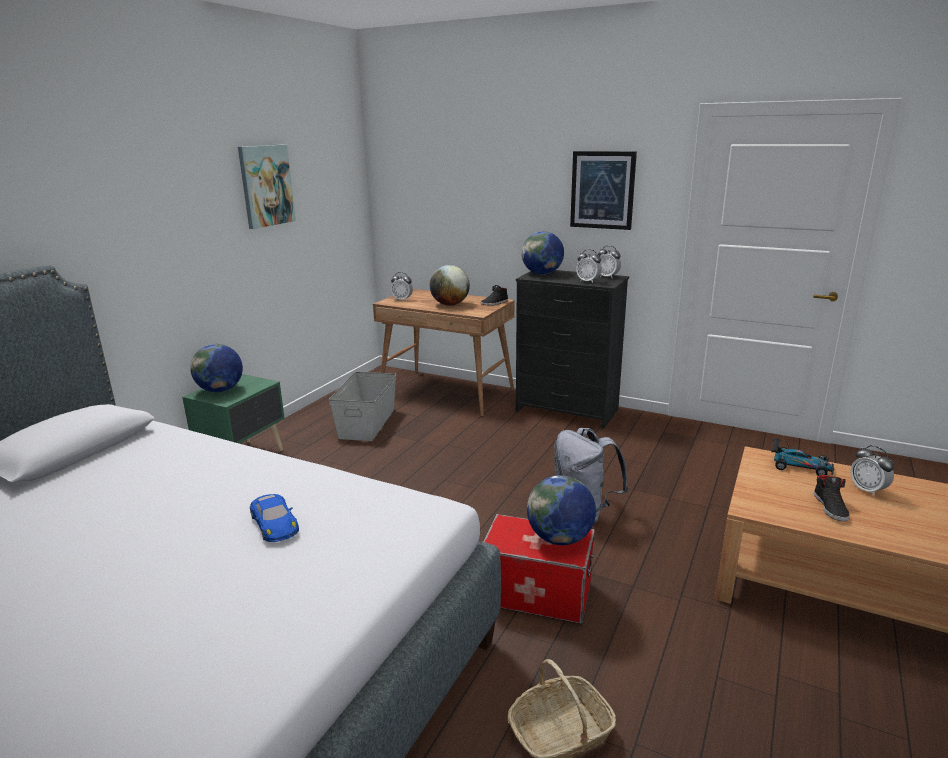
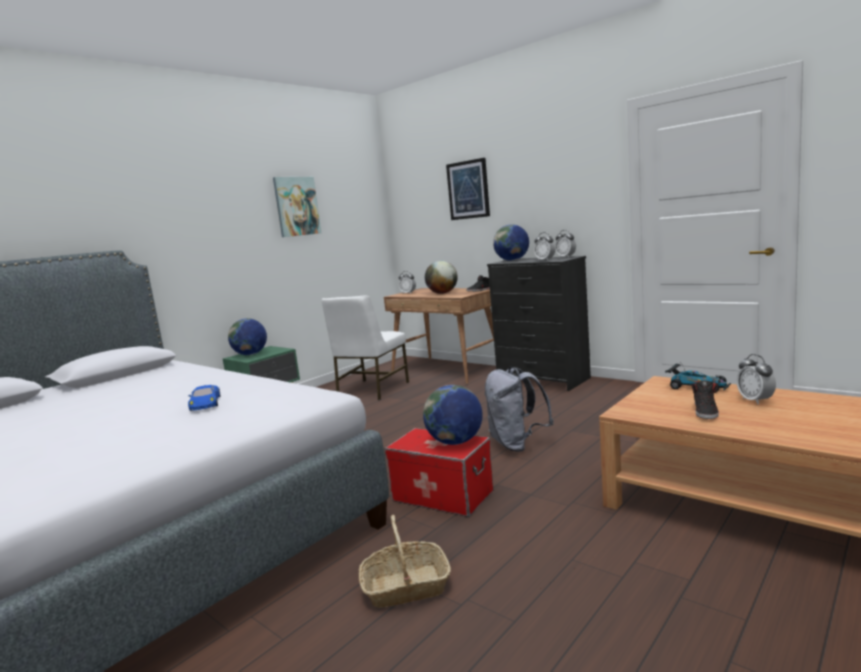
camera: 15 degrees right, 10 degrees down
grey storage box [329,372,396,441] -> white chair [322,295,409,400]
picture [570,151,637,230] -> picture moved to [446,158,490,220]

